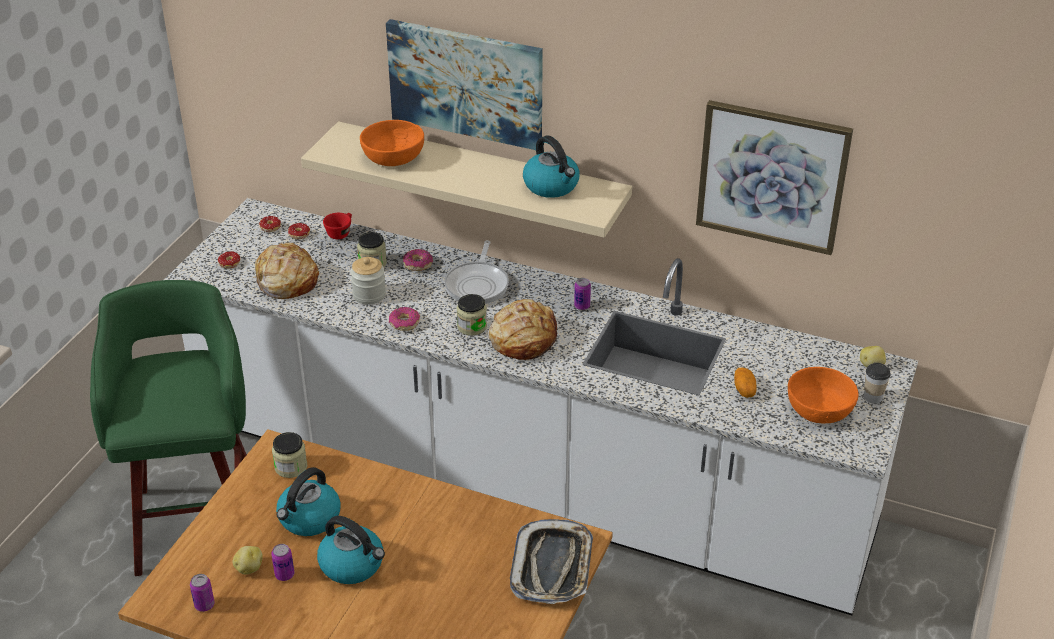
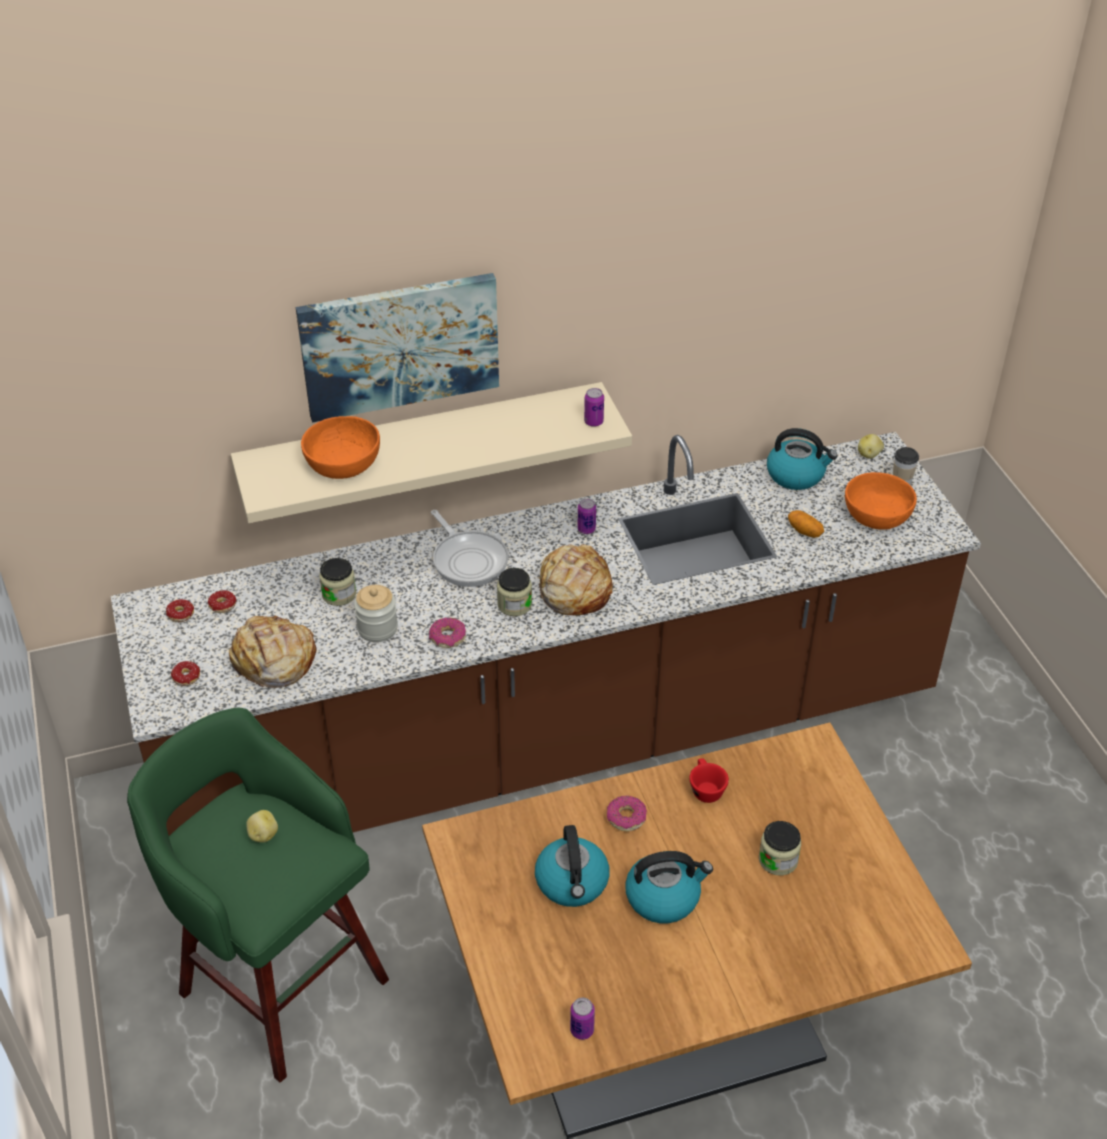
camera: 40 degrees left, 5 degrees up
white counter [164,198,918,615] -> brown counter [111,432,981,836]
potato [233,546,263,575] -> potato moved to [246,810,278,842]
can [271,544,295,581] -> can moved to [584,388,604,427]
jar [272,432,307,478] -> jar moved to [759,821,801,876]
red cup [323,213,352,239] -> red cup moved to [689,758,729,803]
donut [403,249,433,271] -> donut moved to [607,796,647,832]
tray [510,519,593,604] -> none
kettle [523,136,580,198] -> kettle moved to [767,428,838,490]
picture [696,100,853,255] -> none

